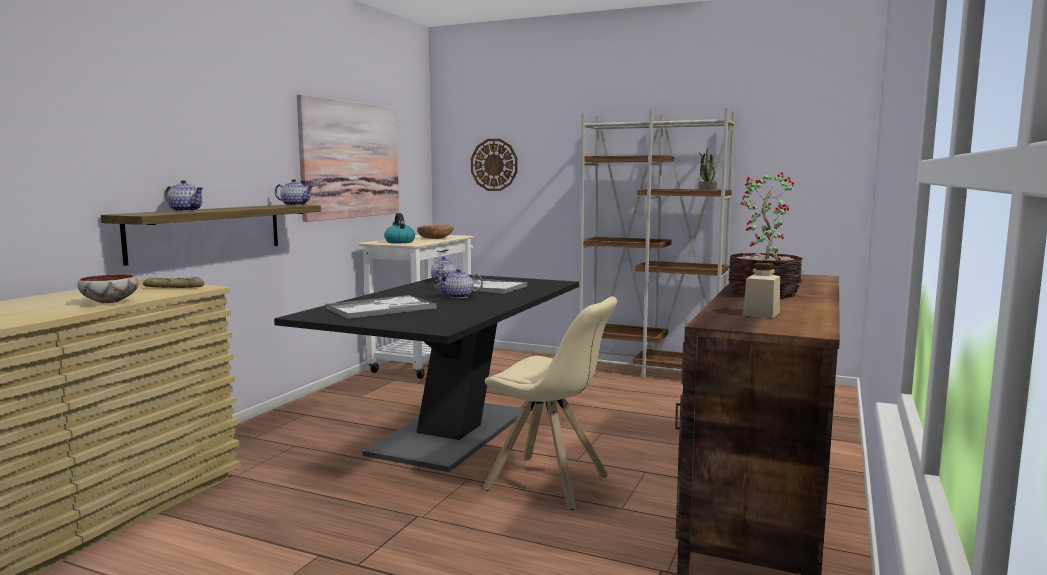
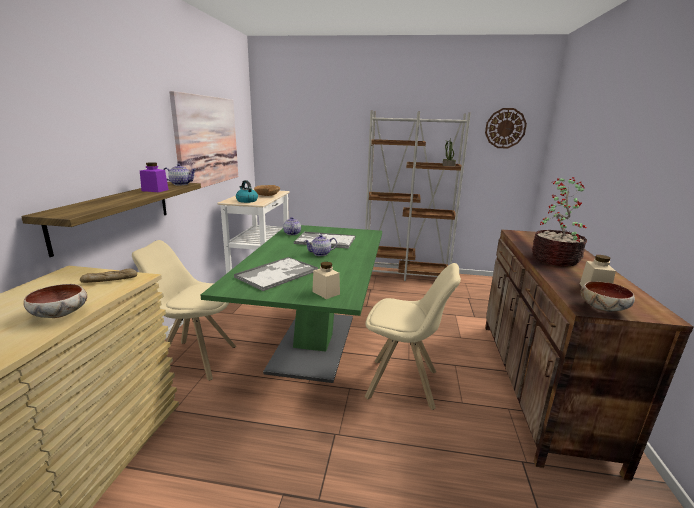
camera: 15 degrees left, 10 degrees up
teapot [165,180,203,212] -> none
black dining table [274,275,579,472] -> green dining table [200,225,382,383]
wall clock [471,139,518,191] -> wall clock moved to [485,108,527,149]
none -> beige chair [132,240,236,381]
none -> purple jar [140,162,169,192]
none -> beige jar [312,262,340,299]
none -> bowl [581,281,635,312]

